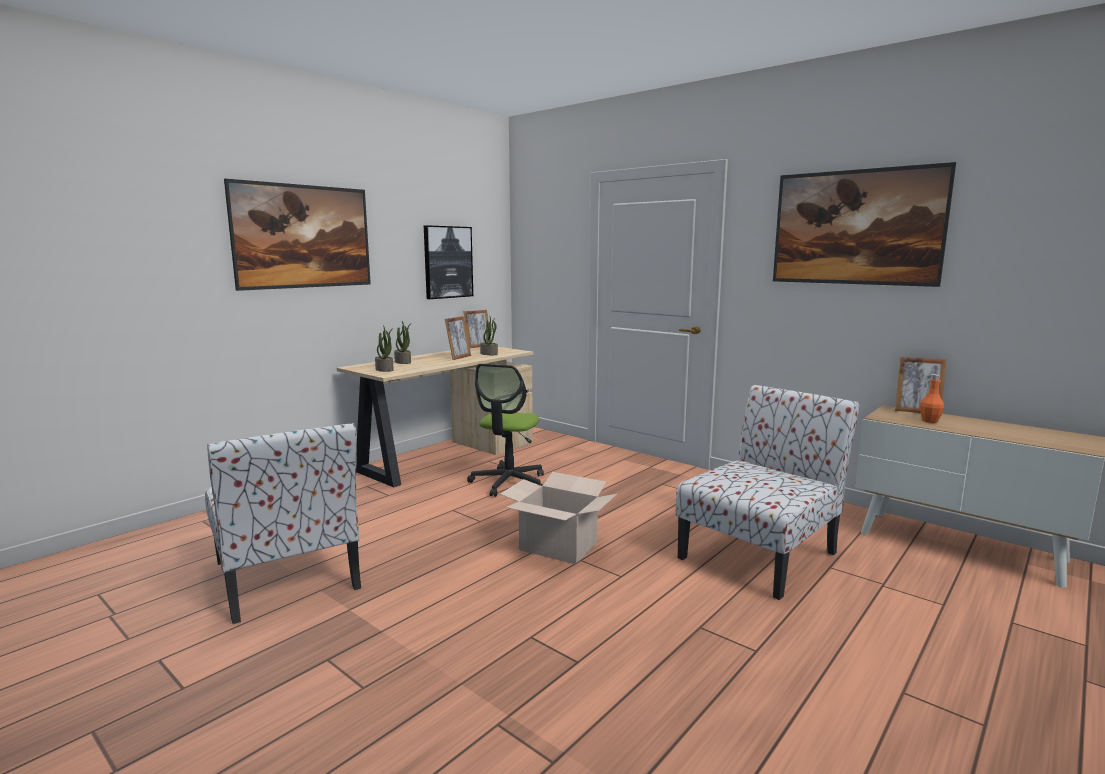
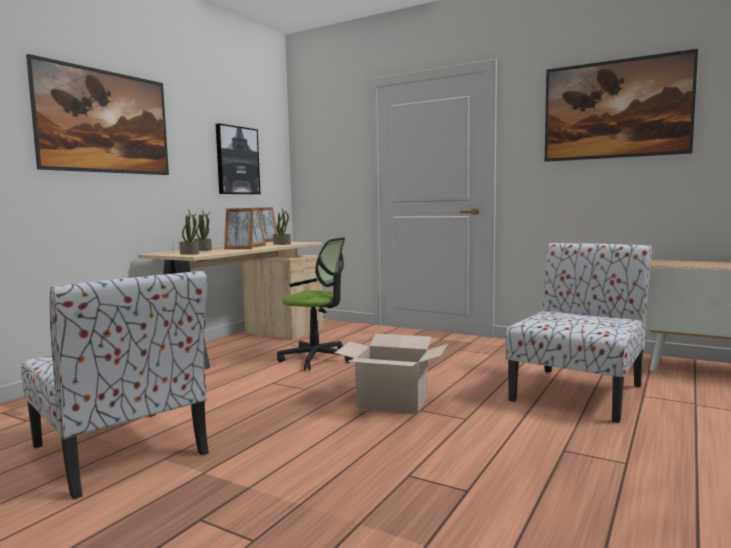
camera: 10 degrees left, 5 degrees down
office chair [467,364,544,497] -> office chair turned 75 degrees counterclockwise [277,237,353,370]
picture frame [895,357,947,413] -> picture frame moved to [224,208,254,249]
orange bottle [920,374,944,423] -> none

